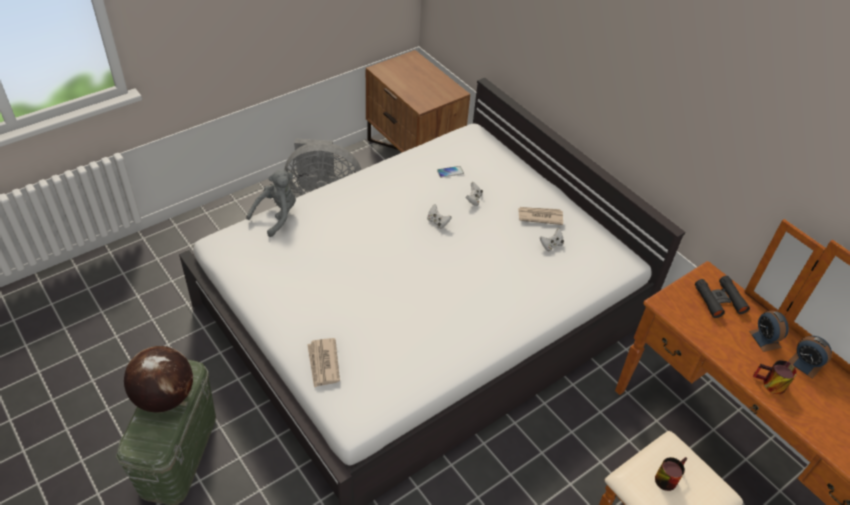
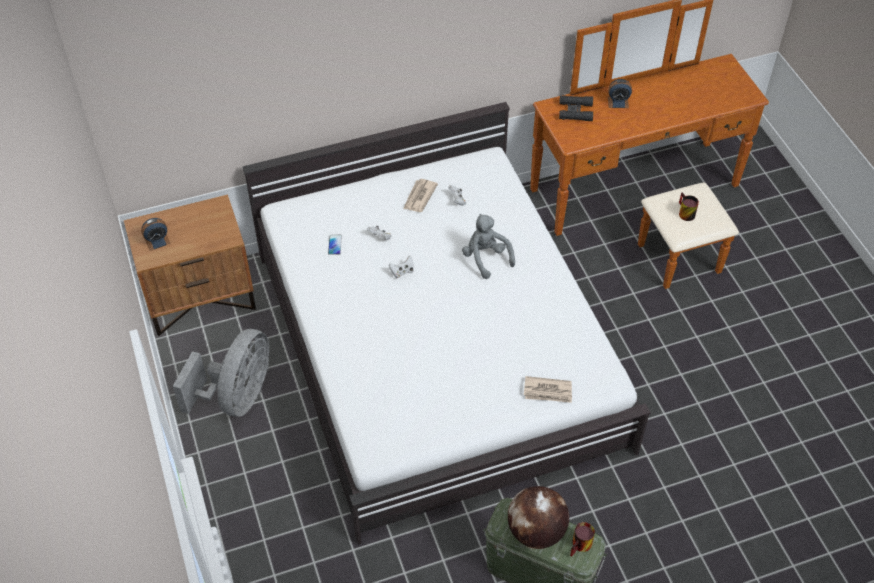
camera: 70 degrees left, 5 degrees up
grey plush toy [246,169,296,237] -> grey plush toy moved to [462,214,515,279]
mug [753,360,797,394] -> mug moved to [570,522,595,557]
alarm clock [788,336,832,379] -> alarm clock moved to [141,218,171,251]

